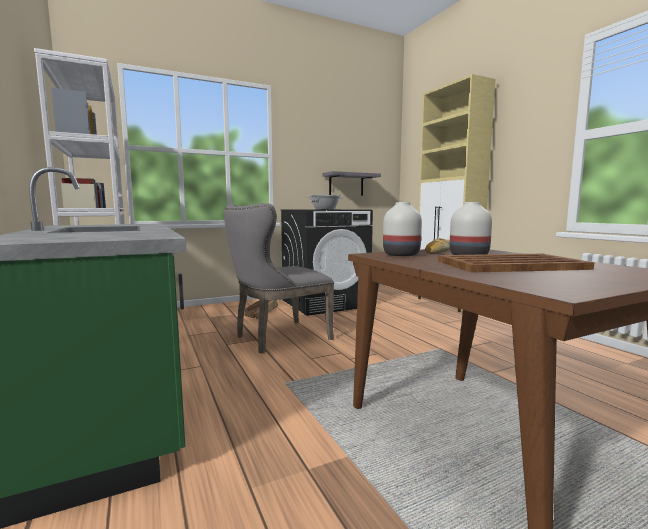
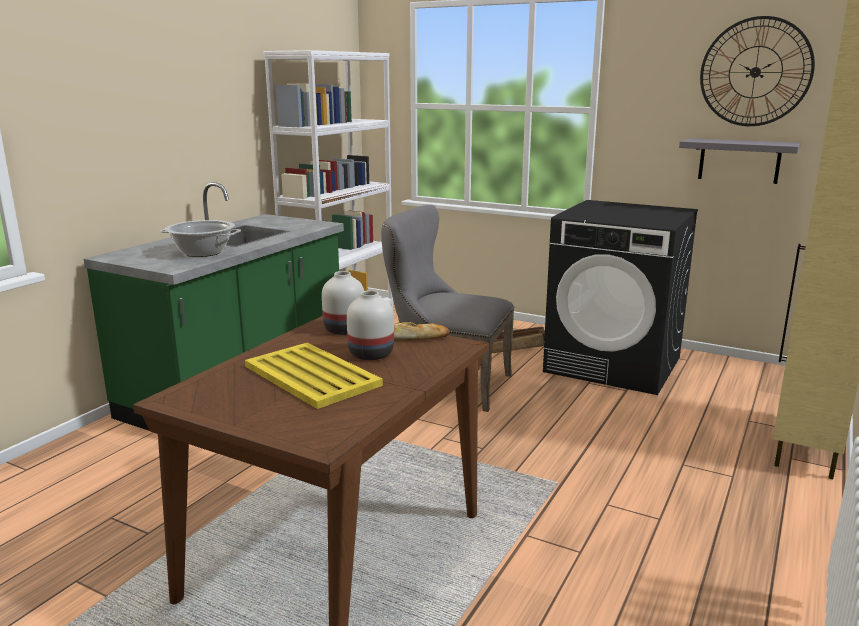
camera: 55 degrees right, 10 degrees up
cooking pot [306,195,341,209] -> cooking pot moved to [160,220,241,257]
brown tray [438,254,594,273] -> yellow tray [245,343,383,409]
none -> wall clock [700,16,815,126]

